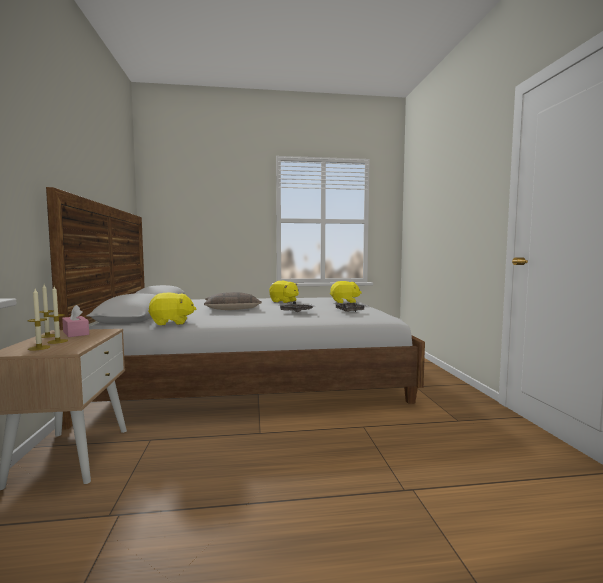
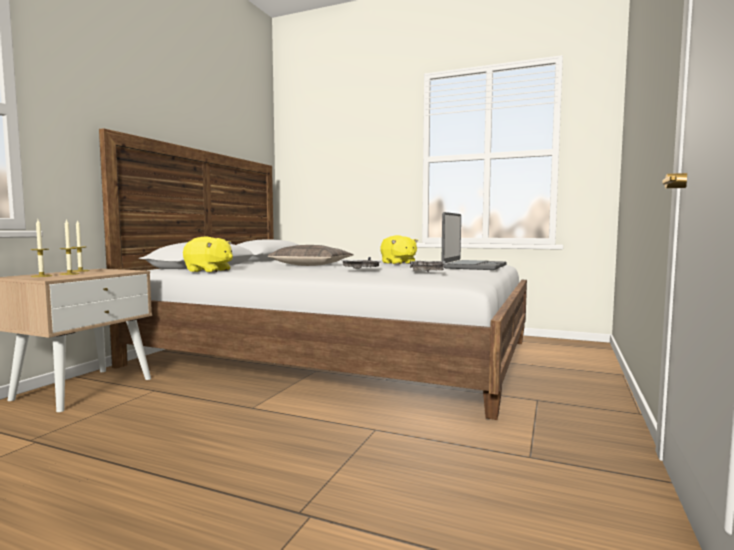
camera: 30 degrees right, 0 degrees up
pink tissue box [62,305,89,337] -> none
yellow plush toy [330,281,362,303] -> laptop [442,212,507,270]

